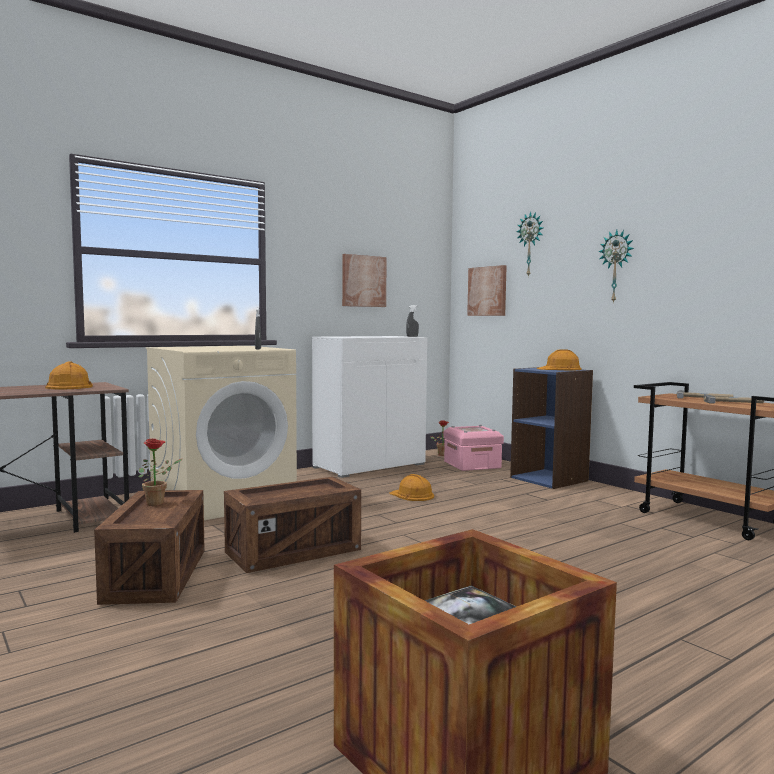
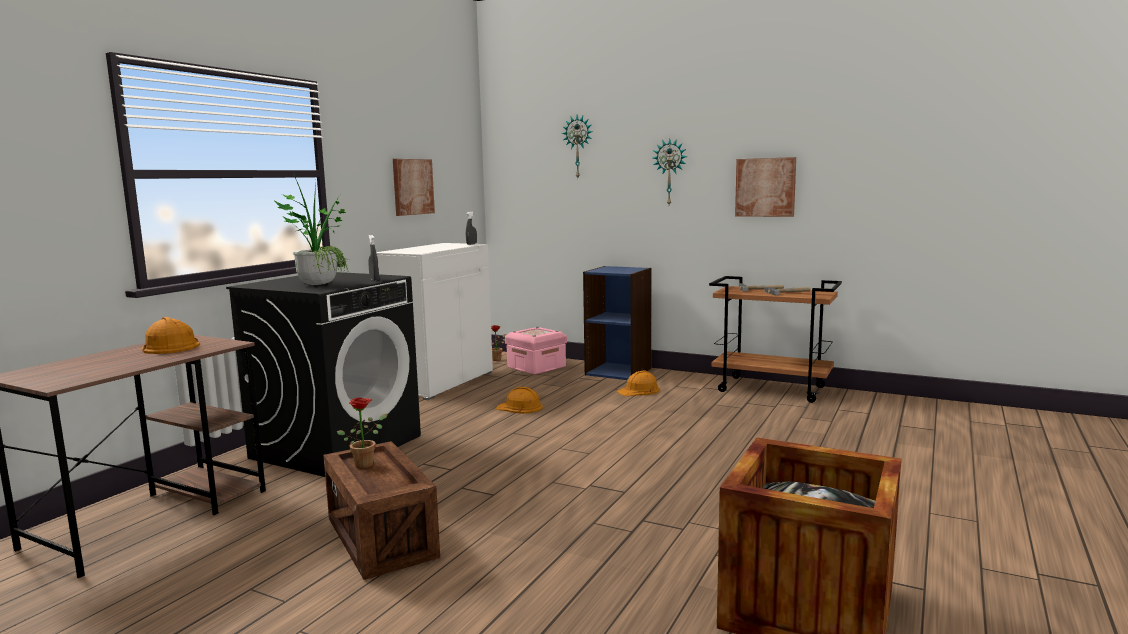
camera: 25 degrees left, 5 degrees up
beige washing machine [146,346,297,520] -> black washing machine [226,272,421,477]
crate [224,477,361,573] -> none
picture [467,265,507,316] -> picture moved to [735,157,796,217]
orange hard hat [537,349,582,370] -> orange hard hat moved to [617,370,660,396]
none -> potted plant [275,173,349,285]

